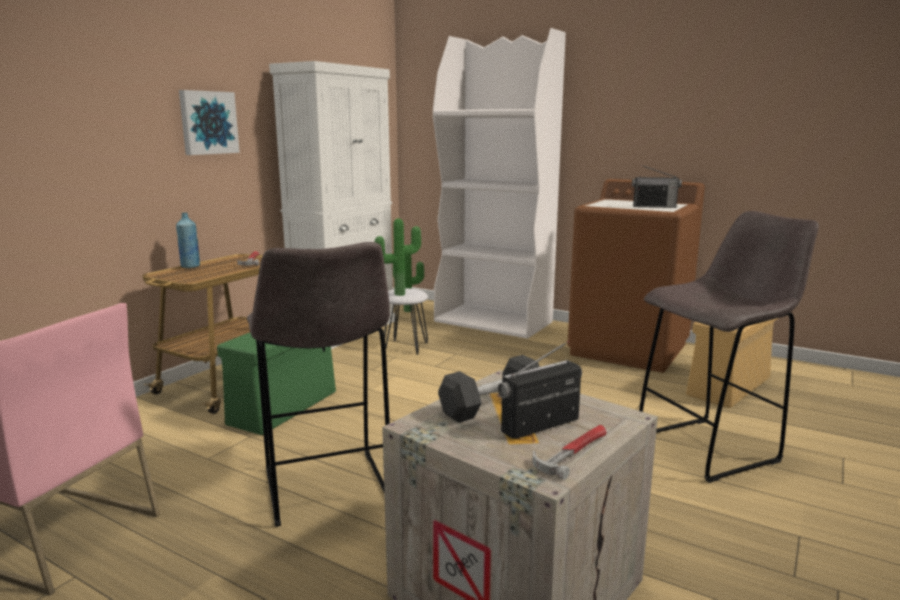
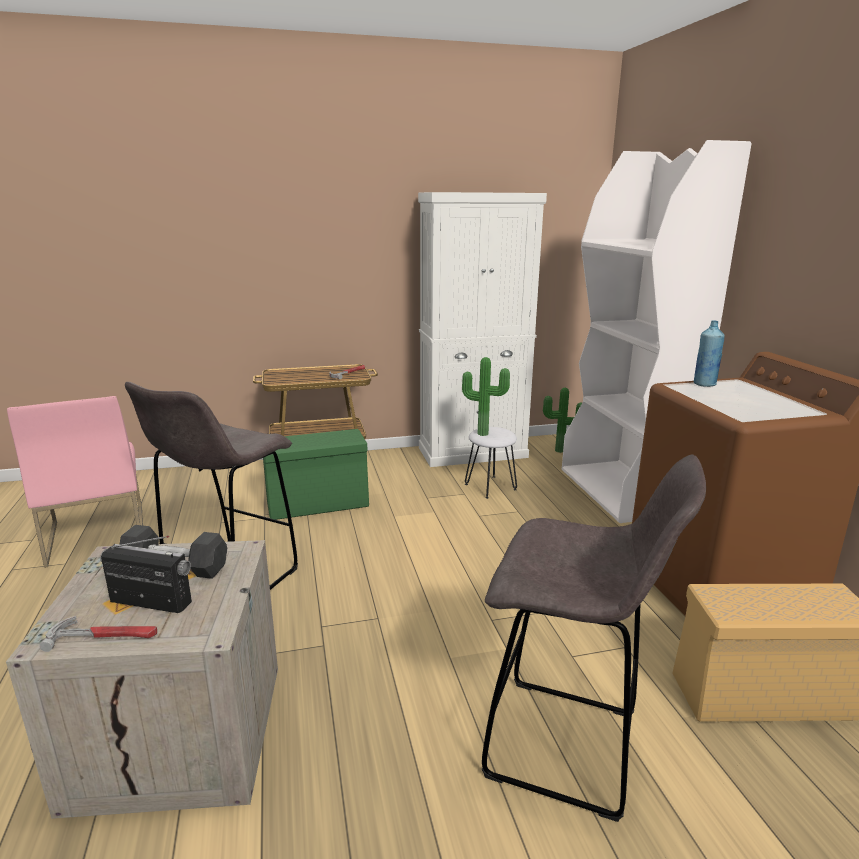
camera: 45 degrees right, 5 degrees up
blue bottle [176,213,200,268] -> blue bottle moved to [694,320,725,387]
picture [179,90,240,155] -> none
radio [632,165,682,208] -> none

